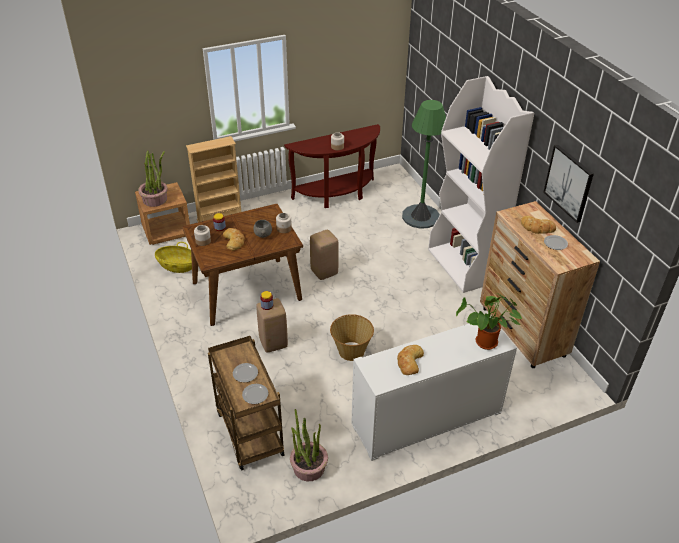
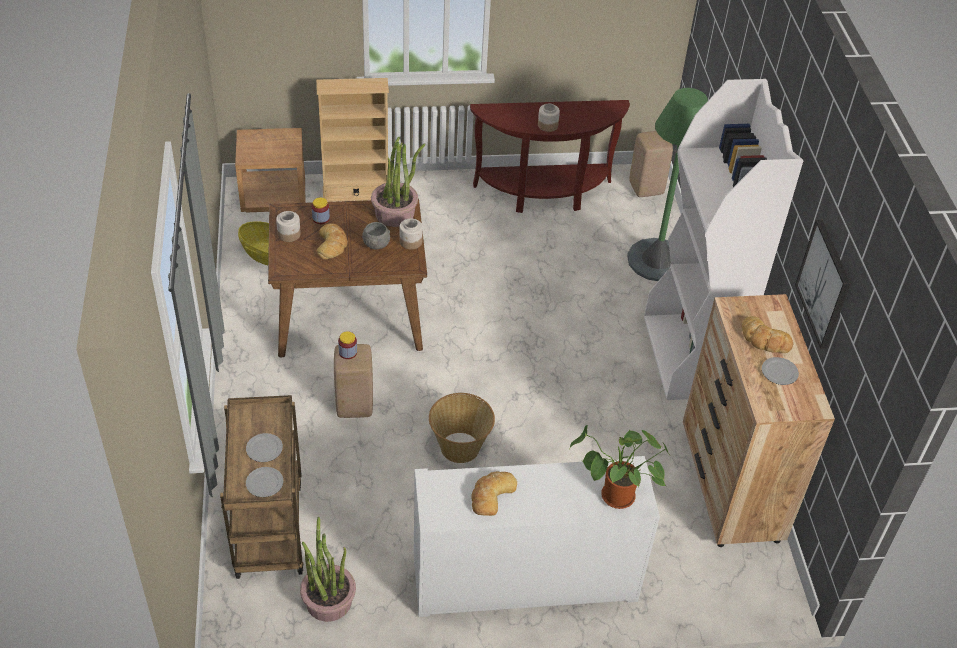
camera: 15 degrees right, 5 degrees up
potted plant [138,150,168,207] -> potted plant moved to [371,137,425,227]
beige stool [310,230,339,280] -> beige stool moved to [629,131,673,197]

